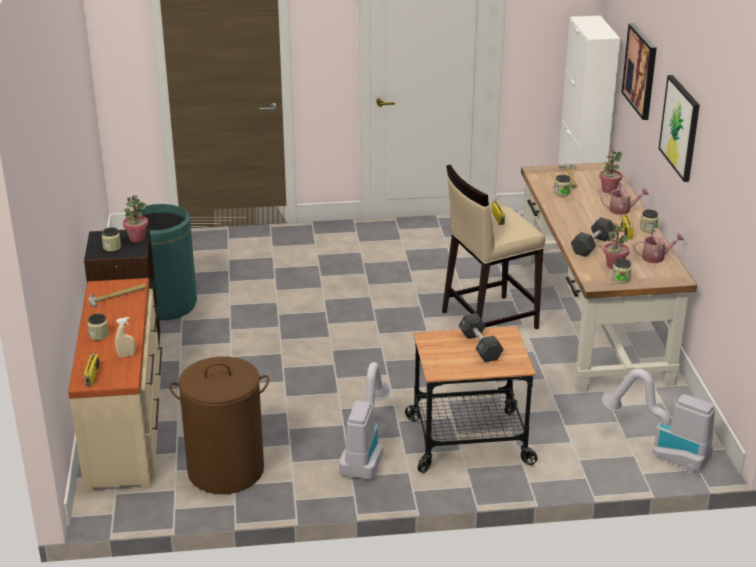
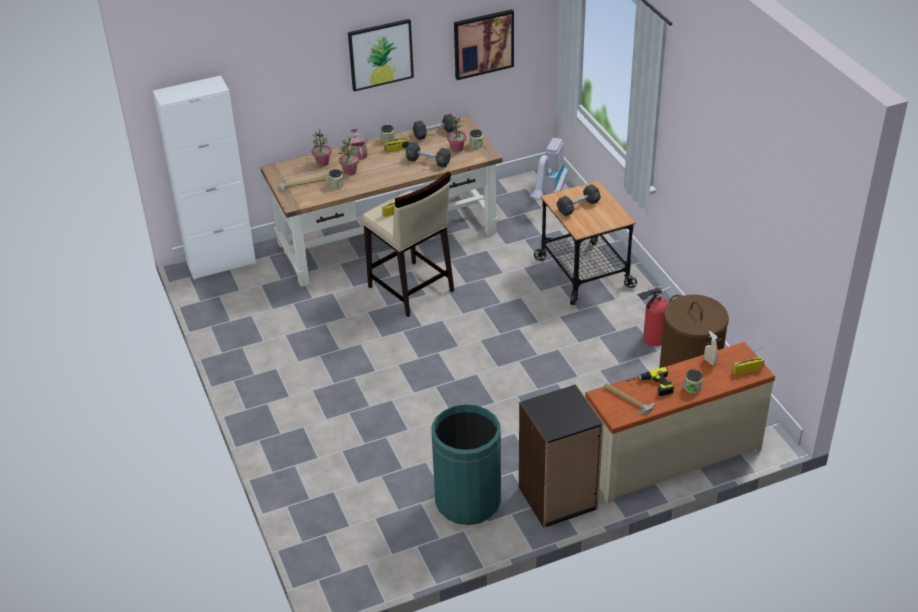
camera: 105 degrees left, 10 degrees up
jar [102,227,121,252] -> none
potted plant [123,195,148,242] -> potted plant moved to [339,137,359,175]
vacuum cleaner [339,362,390,479] -> none
picture [621,23,657,120] -> picture moved to [454,9,514,80]
watering can [633,228,684,263] -> black dumbbell [413,114,456,140]
none -> power drill [625,367,674,396]
none -> fire extinguisher [638,287,671,346]

